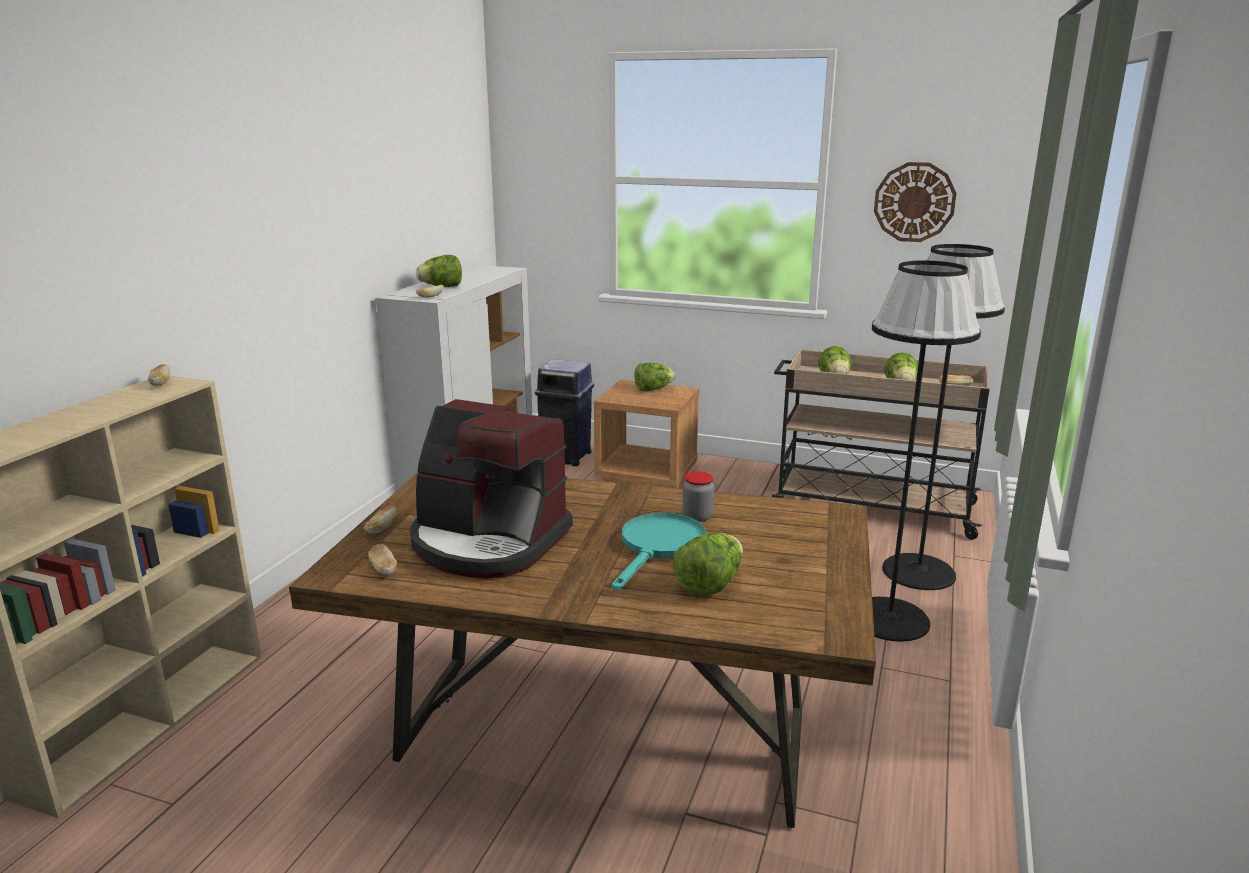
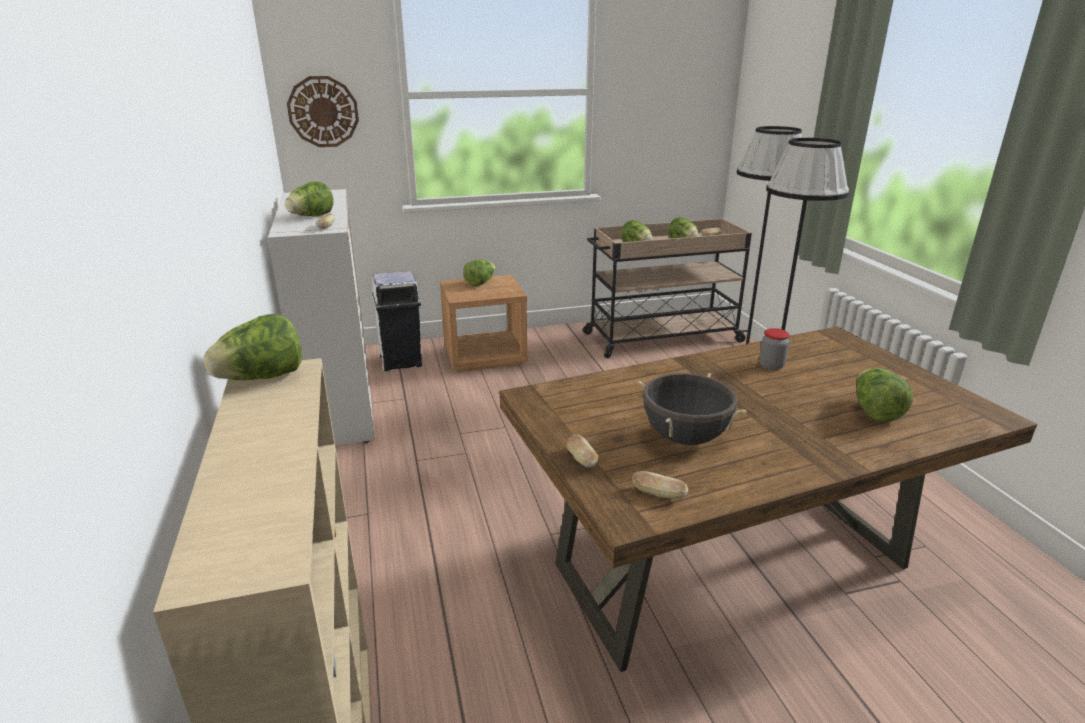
camera: 35 degrees left, 5 degrees up
bread [148,364,170,386] -> lettuce [203,314,302,380]
coffee machine [410,399,573,579] -> black cooking pot [637,373,747,445]
blue trash can [535,359,595,466] -> white trash can [372,271,423,371]
turquoise frying pan [612,513,706,591] -> none
wall clock [874,162,957,242] -> wall clock moved to [287,76,359,147]

